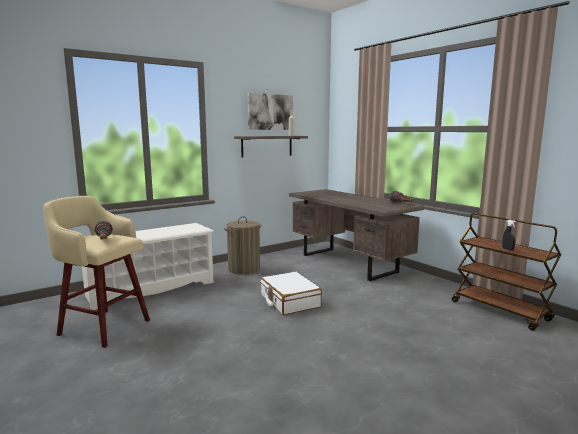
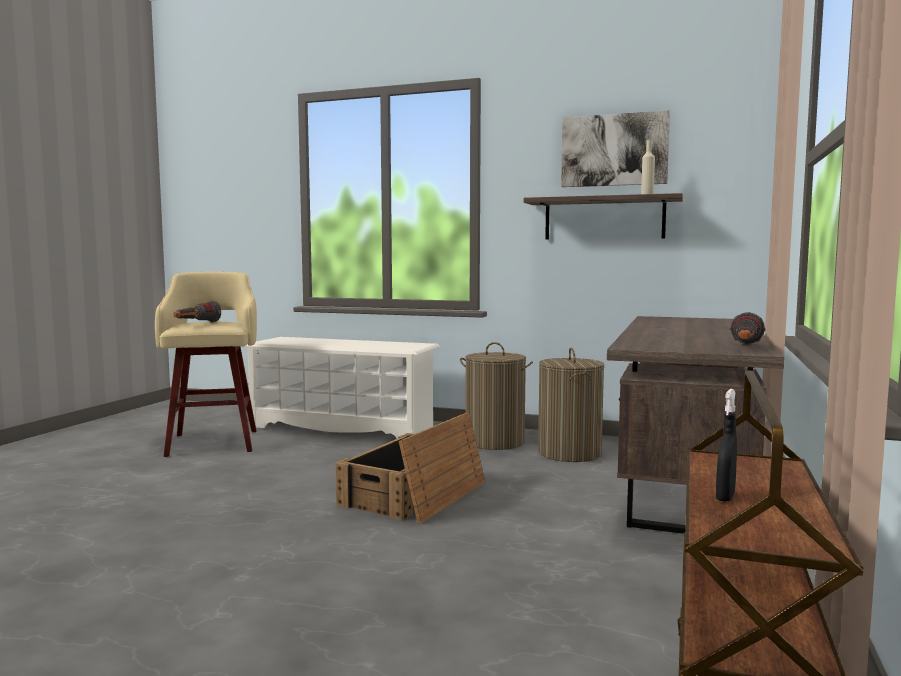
camera: 55 degrees right, 5 degrees down
white suitcase [260,271,322,315] -> crate [335,412,485,523]
none -> laundry basket [538,347,605,462]

